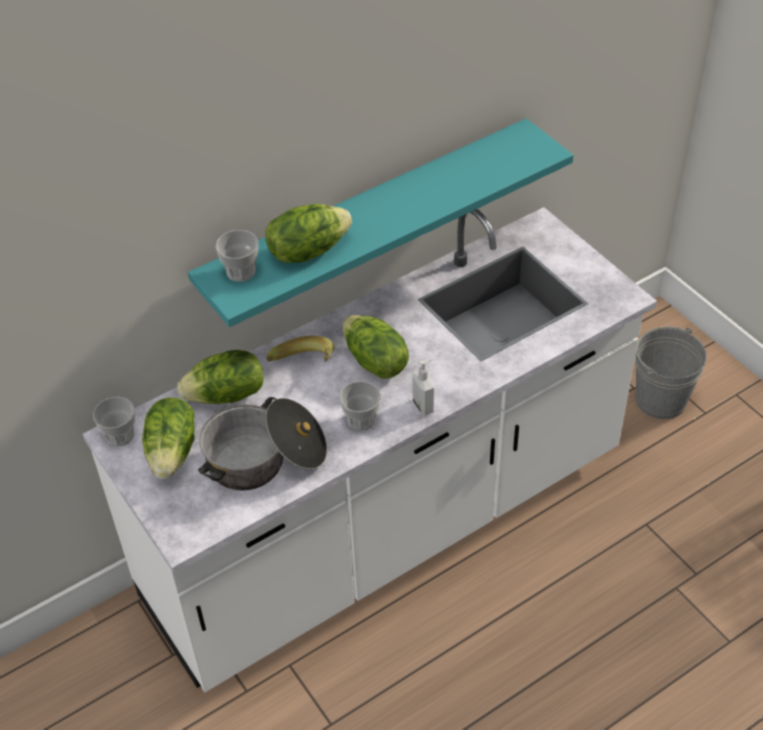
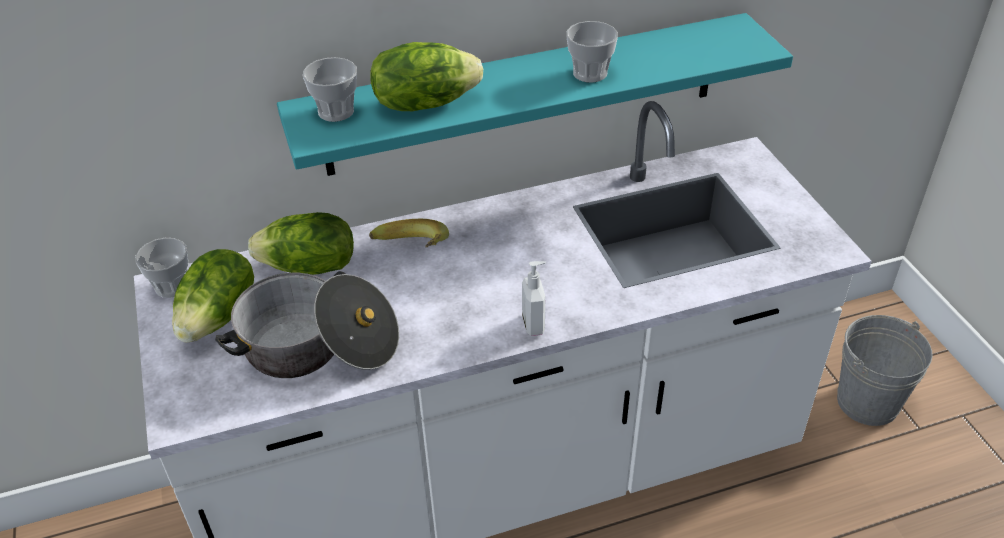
camera: 15 degrees right, 5 degrees down
cup [339,381,381,431] -> cup moved to [566,21,618,82]
lettuce [343,315,409,379] -> none

